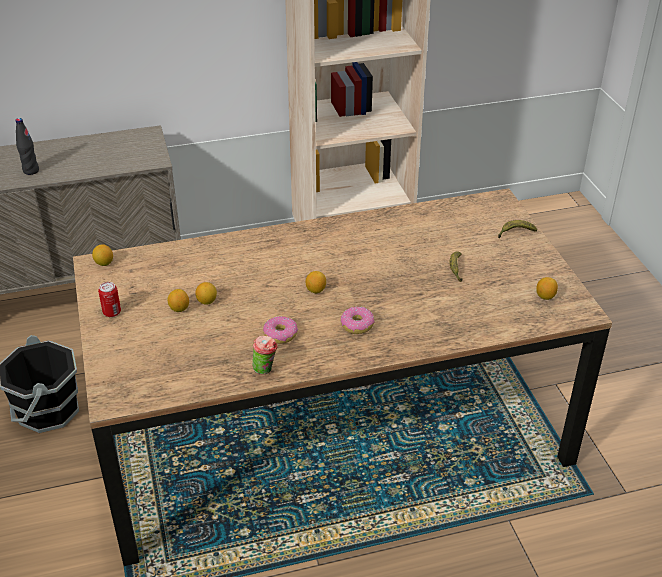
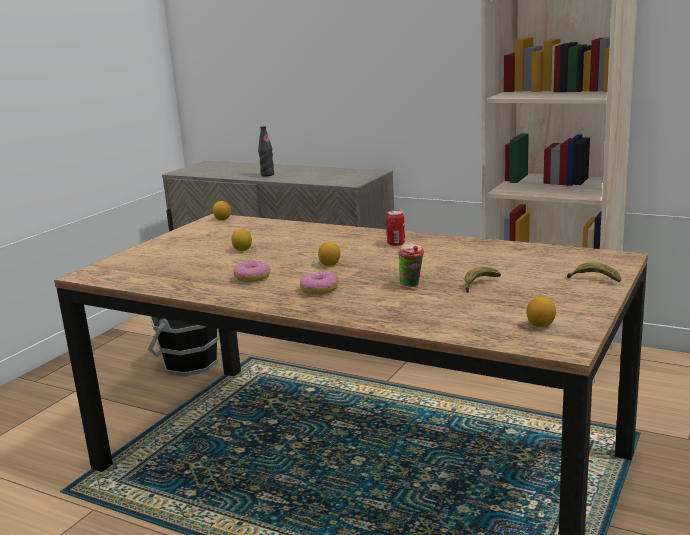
camera: 45 degrees right, 20 degrees down
can [98,282,121,317] -> can moved to [386,210,405,246]
lemon [168,289,189,312] -> none
cup [252,336,278,374] -> cup moved to [398,243,424,287]

